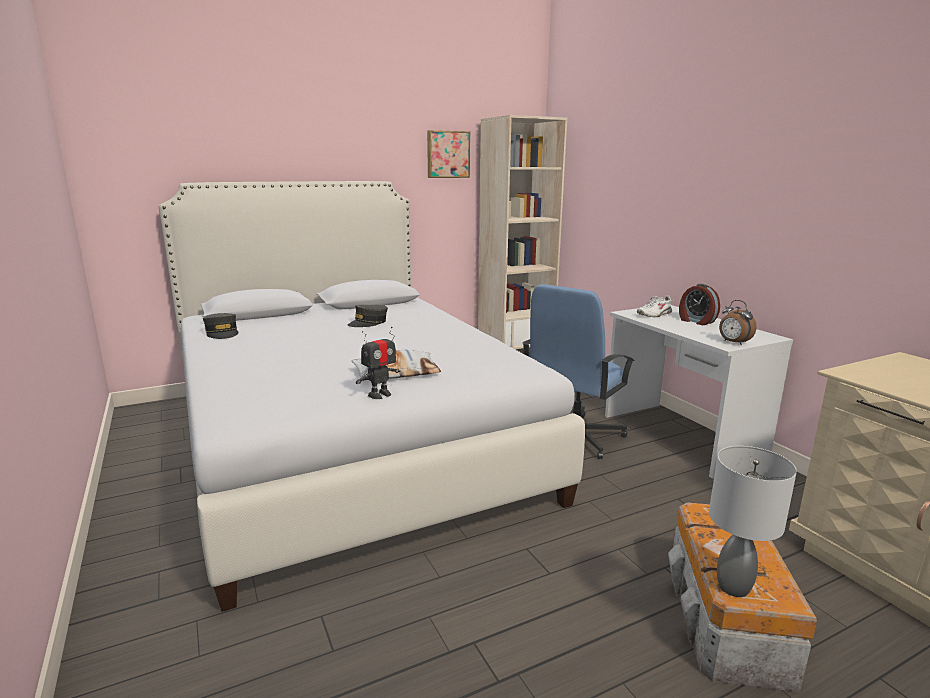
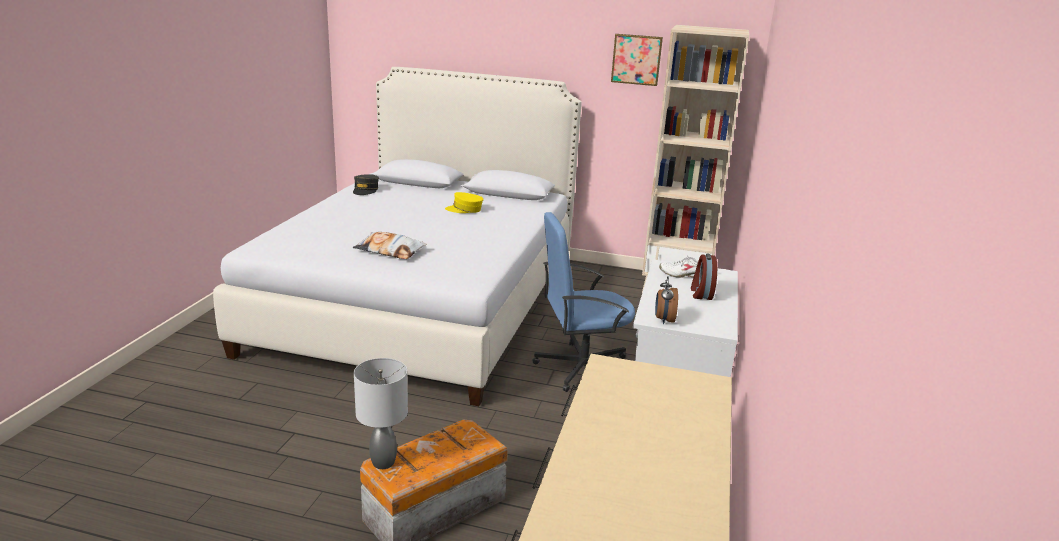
camera: 40 degrees right, 5 degrees up
grey cap [348,305,388,327] -> yellow cap [445,192,484,213]
toy robot [356,327,400,399] -> none

